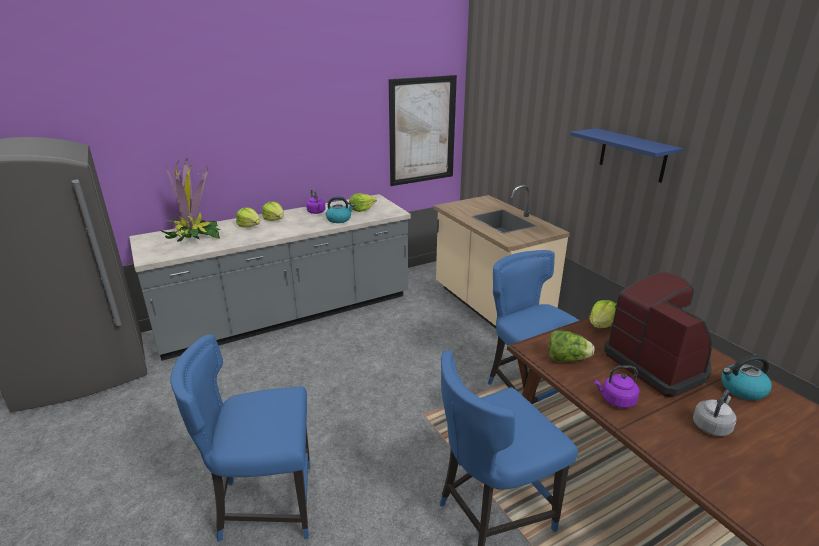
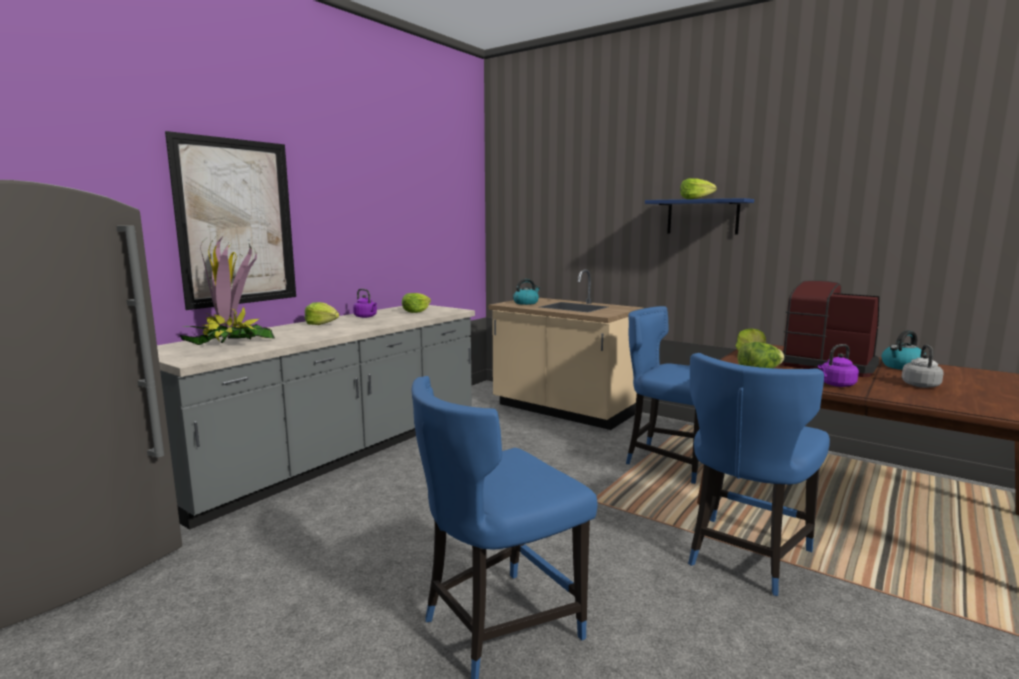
camera: 25 degrees left, 15 degrees down
lettuce [236,207,260,227] -> lettuce moved to [680,178,717,199]
kettle [326,196,354,223] -> kettle moved to [513,279,540,305]
picture [389,75,457,186] -> picture moved to [165,131,296,310]

